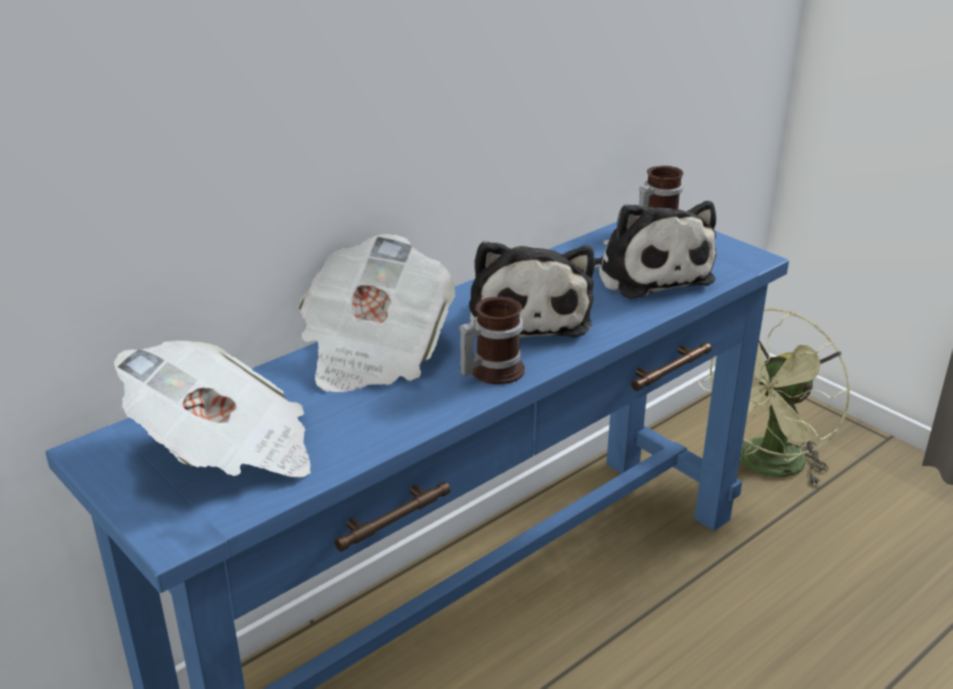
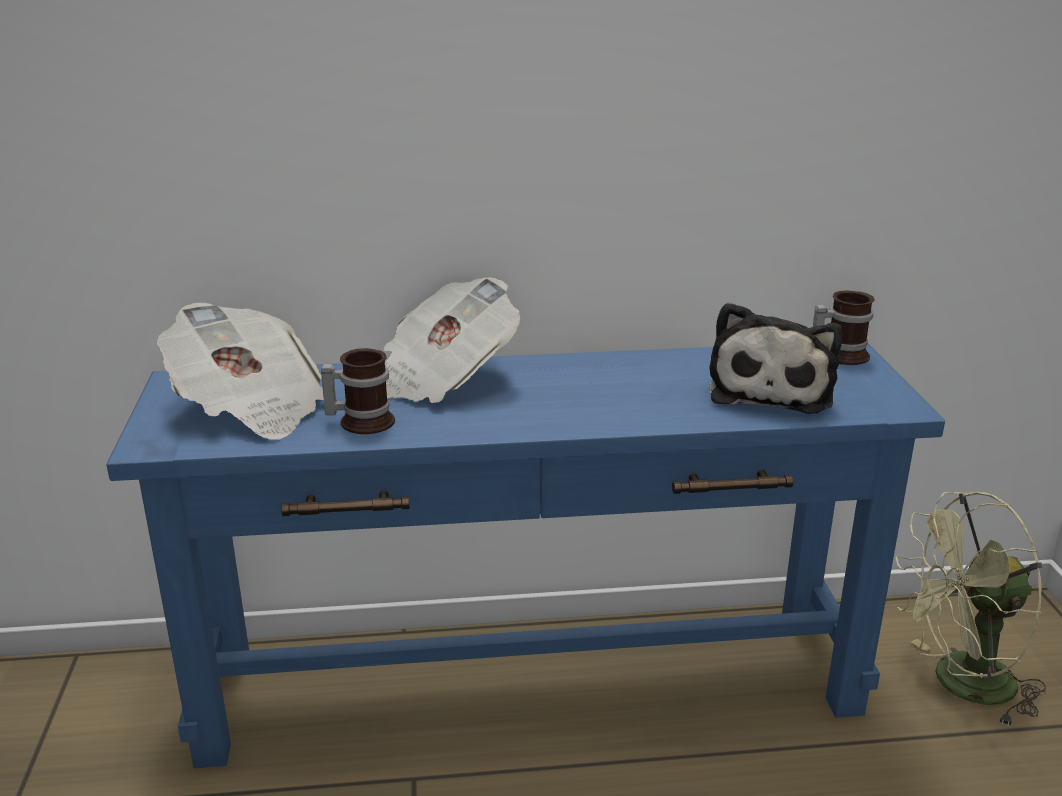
camera: 35 degrees right, 5 degrees down
mug [460,297,525,384] -> mug moved to [321,348,395,434]
plush toy [469,241,595,338] -> none

